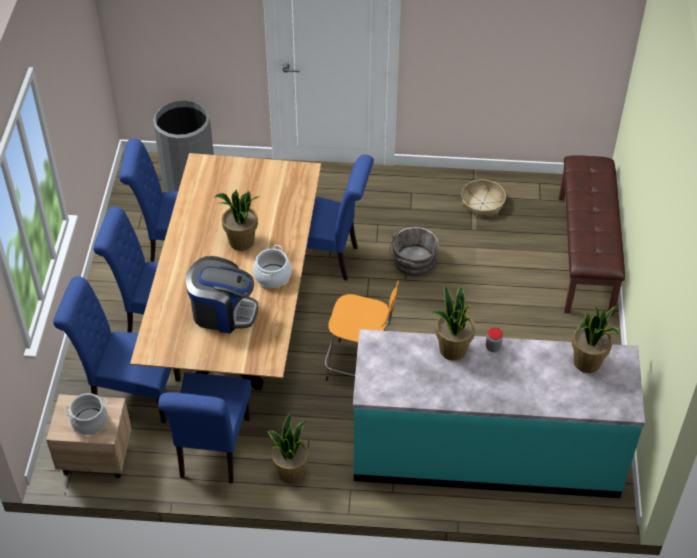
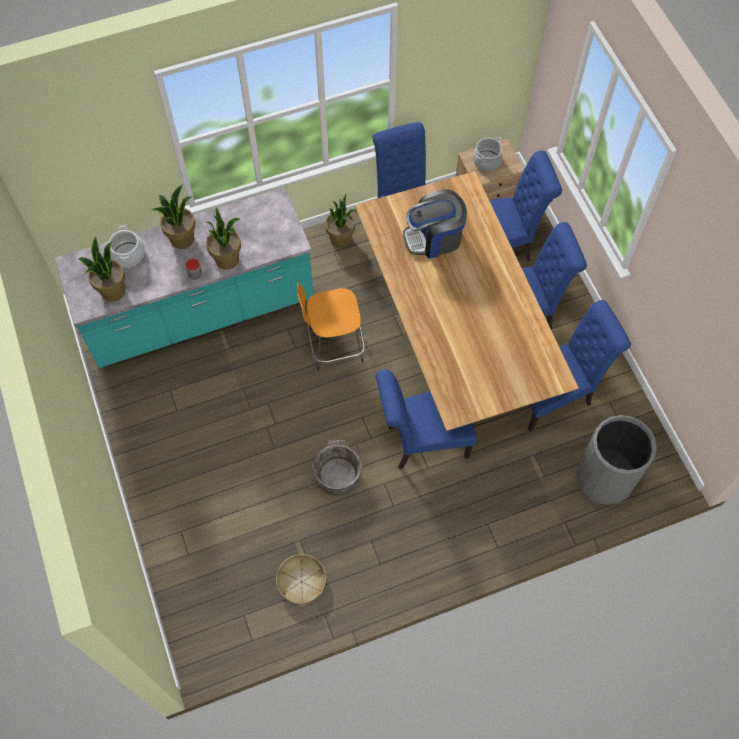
camera: 155 degrees right, 15 degrees up
potted plant [214,189,260,251] -> potted plant moved to [152,185,195,249]
cooking pot [253,245,292,288] -> cooking pot moved to [108,226,145,267]
brown bench [559,155,625,316] -> none

